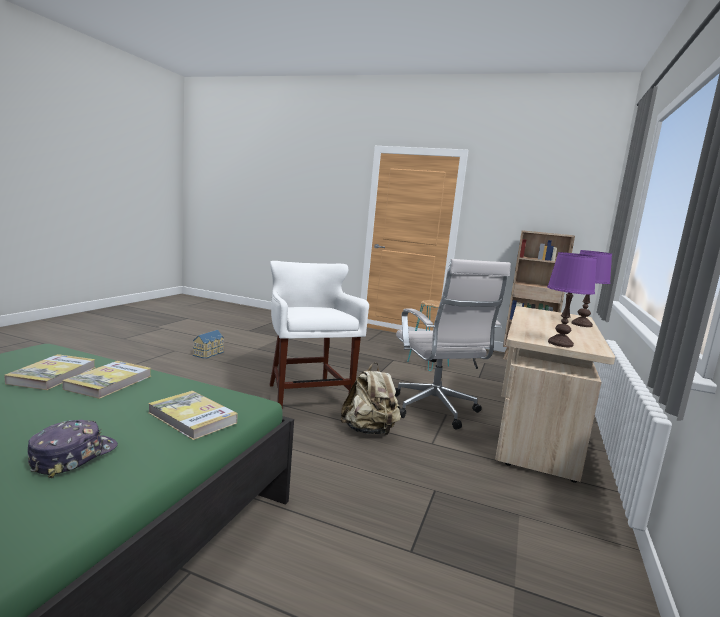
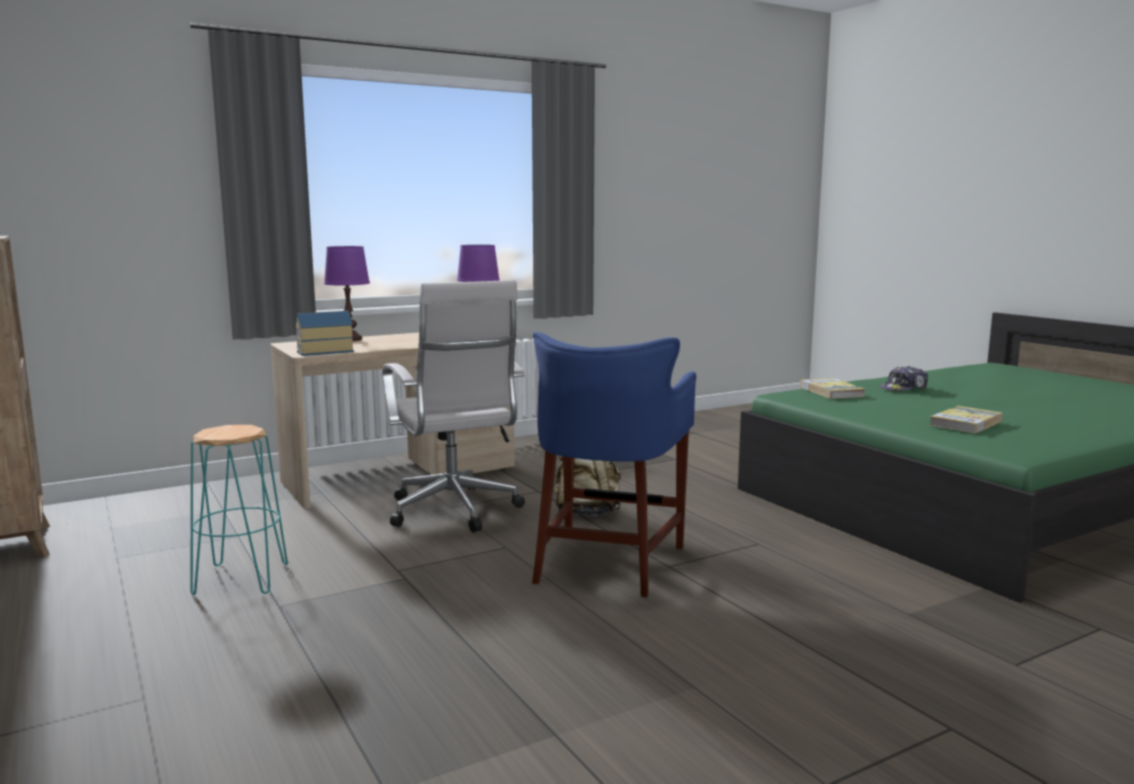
camera: 140 degrees left, 0 degrees up
book [62,361,151,399] -> none
toy house [193,330,224,359] -> toy house moved to [295,311,354,356]
white stool [269,261,369,408] -> blue stool [532,332,696,597]
white office chair [395,259,511,430] -> white office chair turned 135 degrees clockwise [383,280,525,532]

